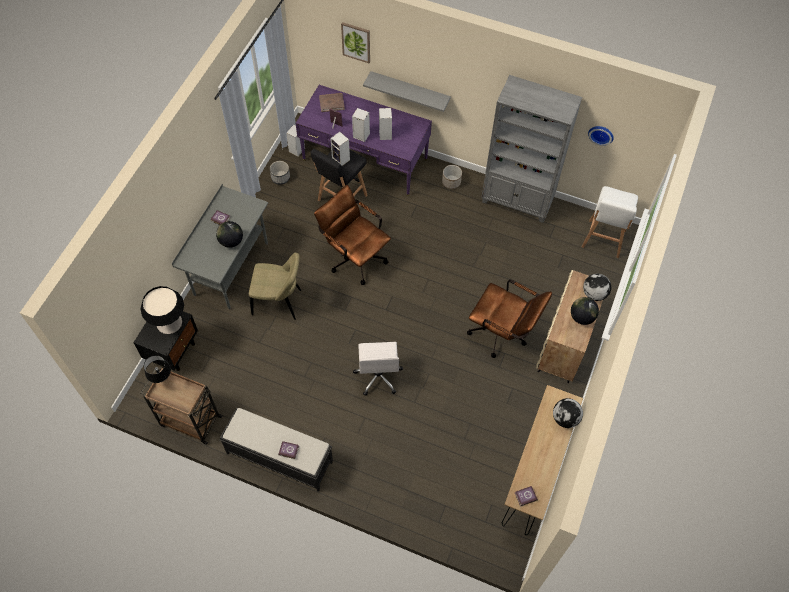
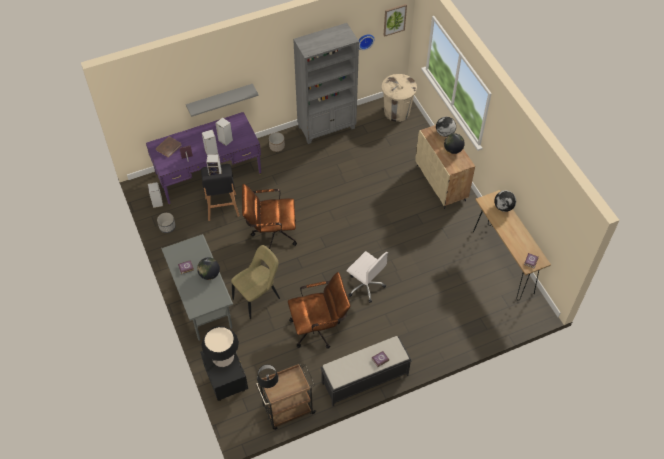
camera: 45 degrees left, 5 degrees down
picture [341,22,370,63] -> picture moved to [383,4,407,37]
brown office chair [467,279,552,358] -> brown office chair moved to [288,272,350,349]
white stool [582,186,638,258] -> beige trash can [382,74,417,122]

